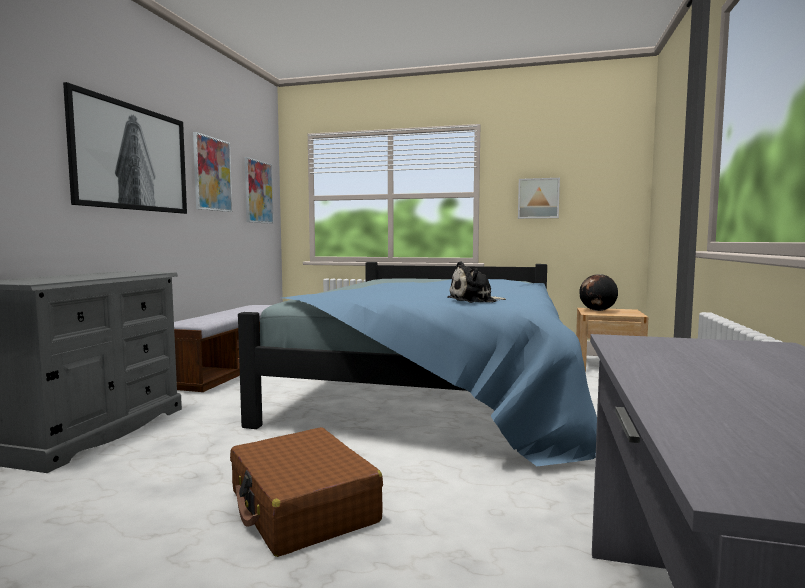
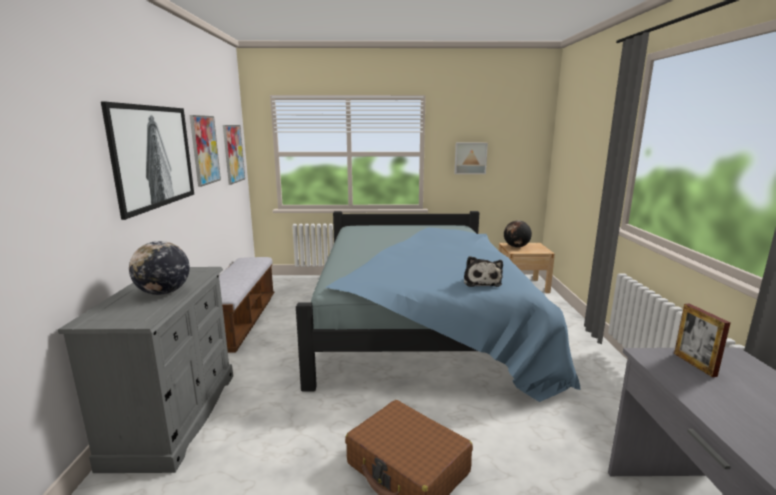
camera: 15 degrees left, 10 degrees up
plush toy [448,261,506,303] -> plush toy turned 60 degrees counterclockwise [464,256,503,287]
none -> globe [129,241,190,295]
none -> picture frame [674,304,731,377]

